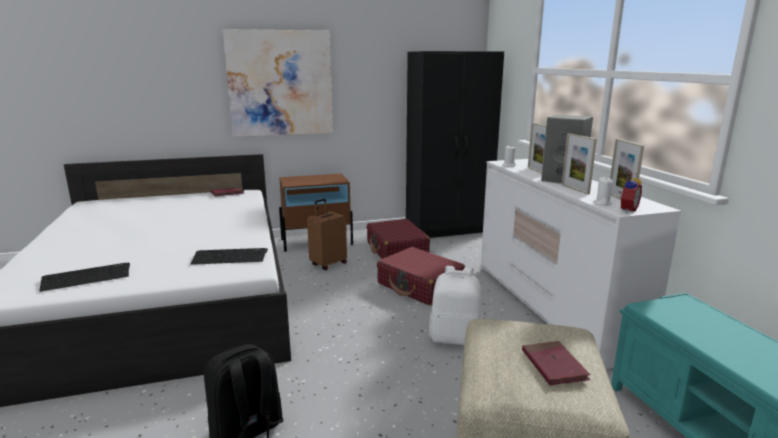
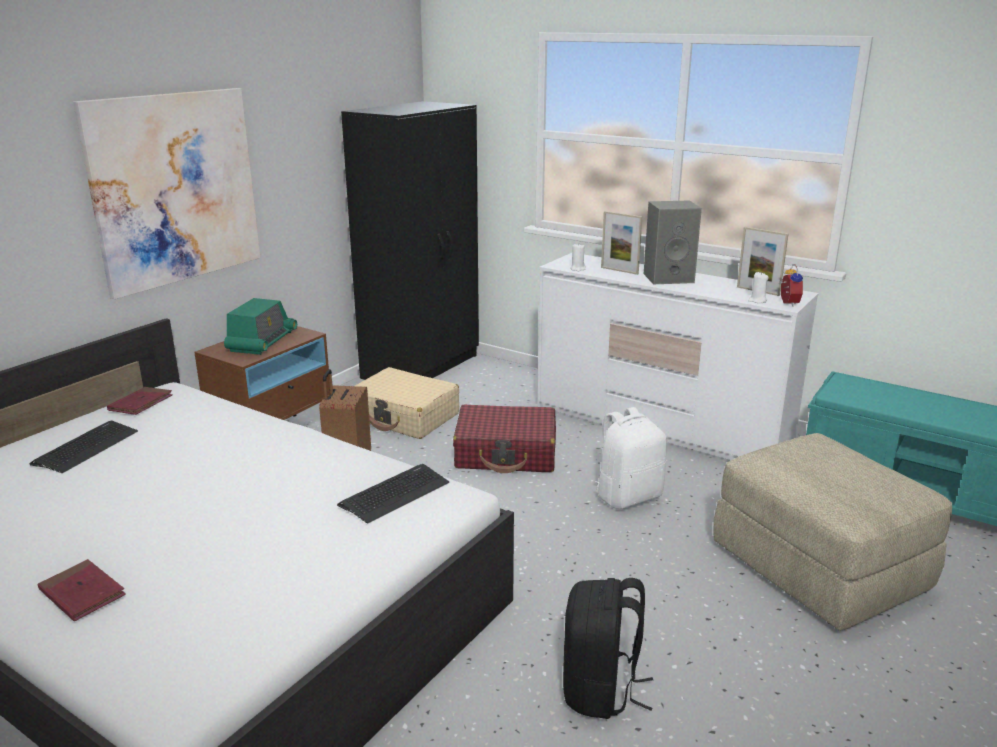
camera: 40 degrees left, 5 degrees up
keyboard [39,263,130,292] -> keyboard moved to [29,420,138,473]
red suitcase [367,219,430,259] -> beige suitcase [355,367,459,439]
red book [522,341,590,385] -> red book moved to [37,559,126,621]
picture frame [562,133,597,194] -> none
none -> radio [224,298,297,355]

